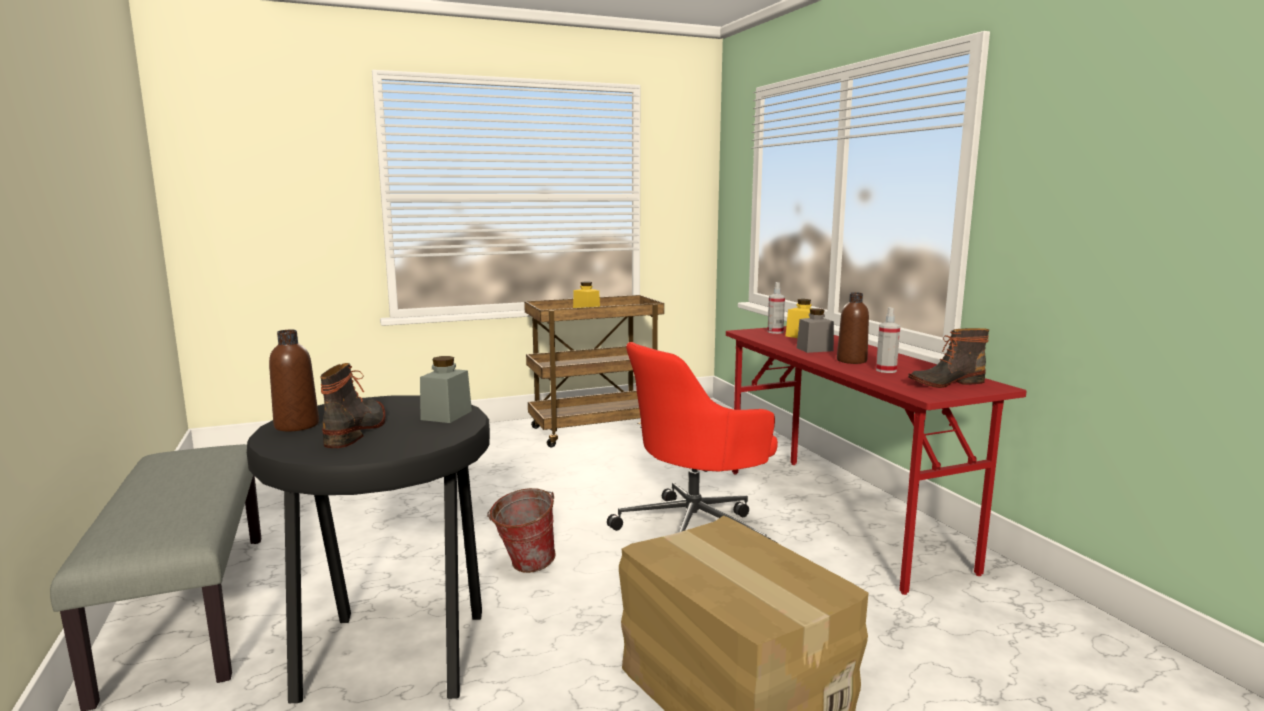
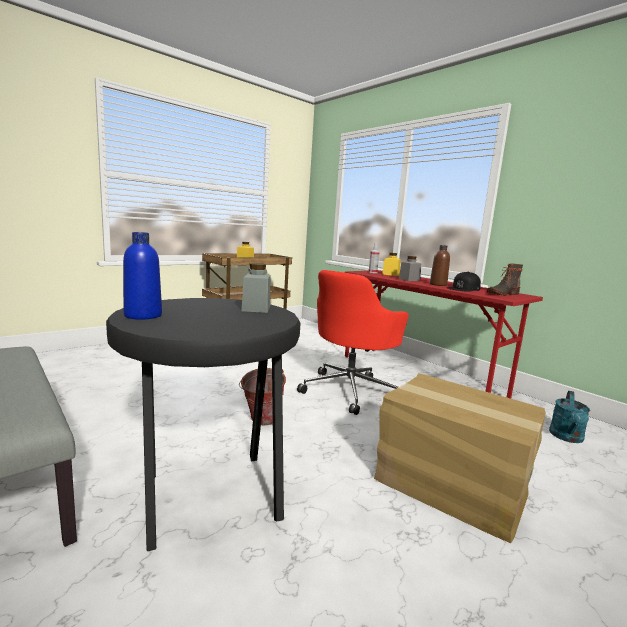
camera: 20 degrees left, 0 degrees up
brown bottle [269,330,319,432] -> blue bottle [123,232,162,320]
boot [320,363,386,448] -> none
spray bottle [876,307,900,373] -> black cap [446,271,481,292]
none -> turquoise watering can [549,391,590,443]

